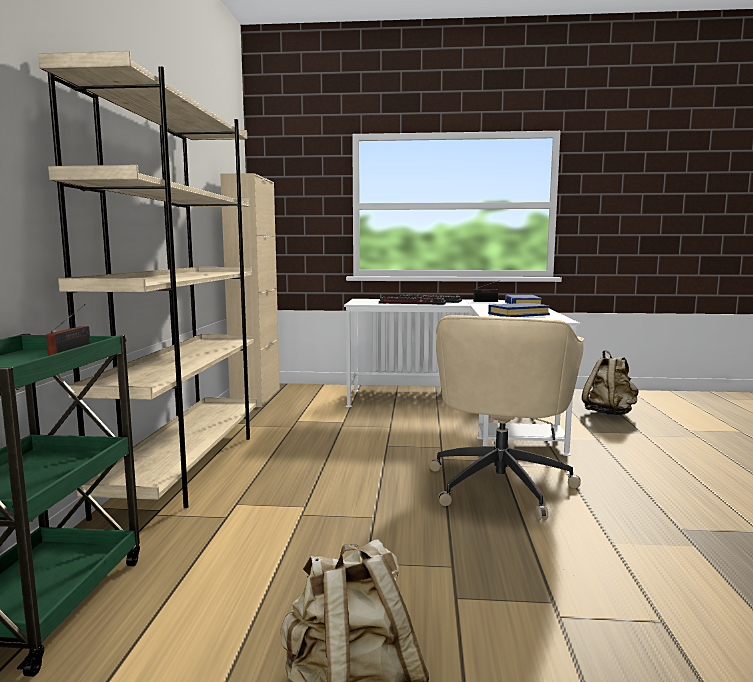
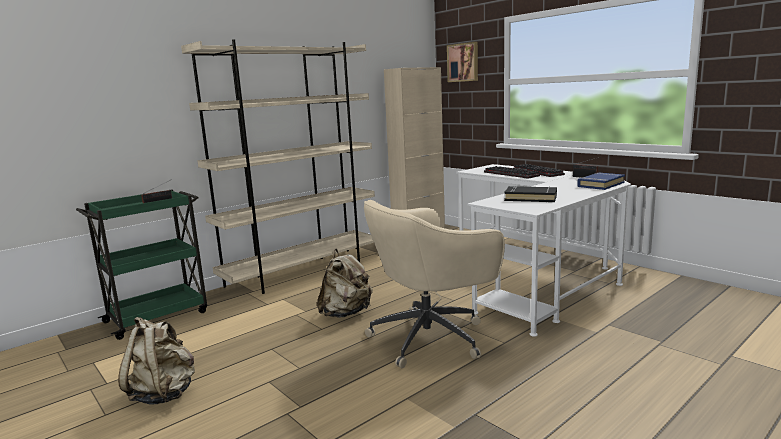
camera: 45 degrees right, 5 degrees up
blue book [488,303,550,317] -> black book [504,186,557,202]
beige backpack [582,350,639,415] -> beige backpack moved to [317,249,373,318]
none -> picture [447,42,478,82]

